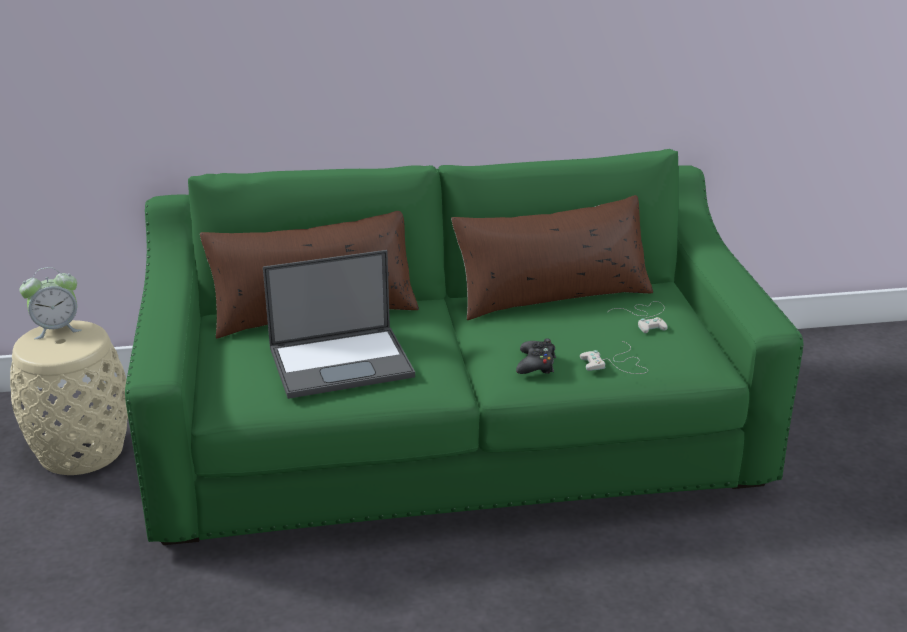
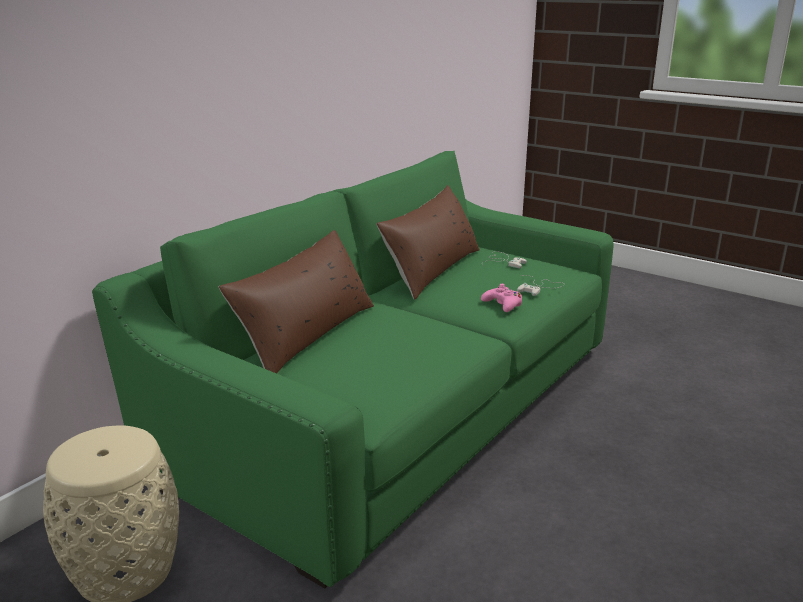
camera: 45 degrees left, 5 degrees down
alarm clock [20,267,82,339] -> none
laptop [263,250,415,399] -> none
black game controller [516,338,556,374] -> pink game controller [481,284,522,312]

